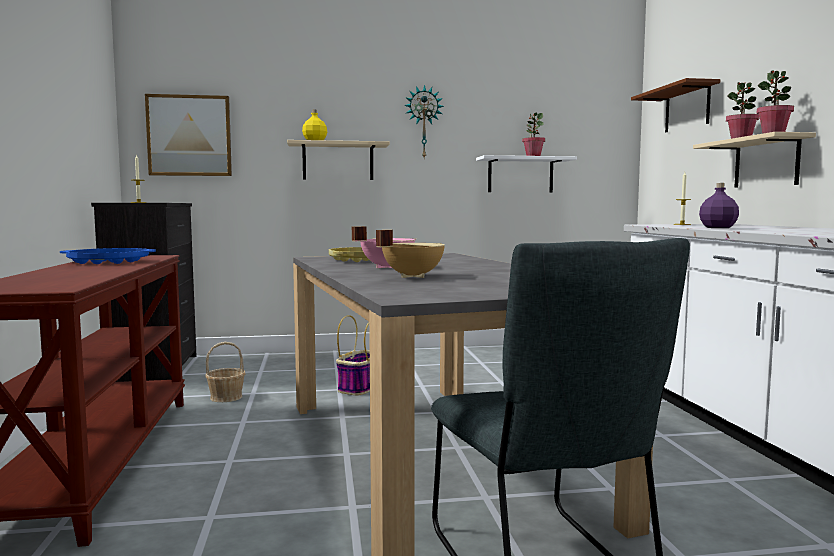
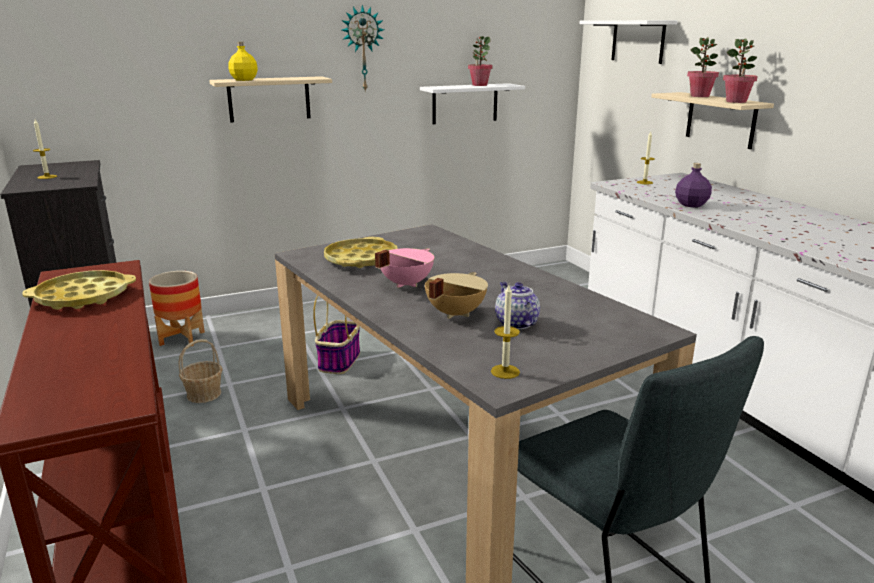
camera: 15 degrees left, 15 degrees up
blue tray [60,248,156,264] -> yellow tray [22,270,136,310]
picture [145,94,232,176] -> none
brown shelf [631,78,720,132] -> white shelf [579,20,677,64]
none -> planter [149,271,205,346]
none -> candle [491,285,520,379]
none -> teapot [495,282,540,329]

